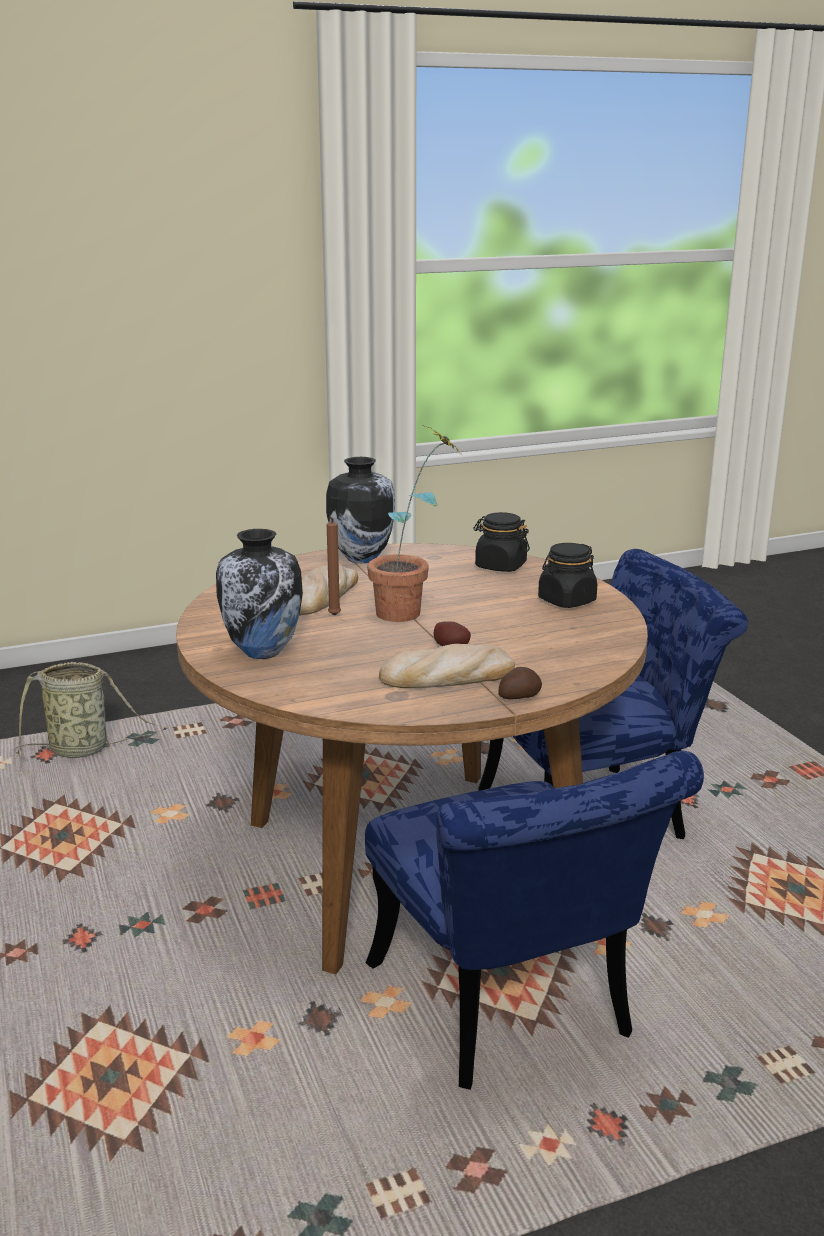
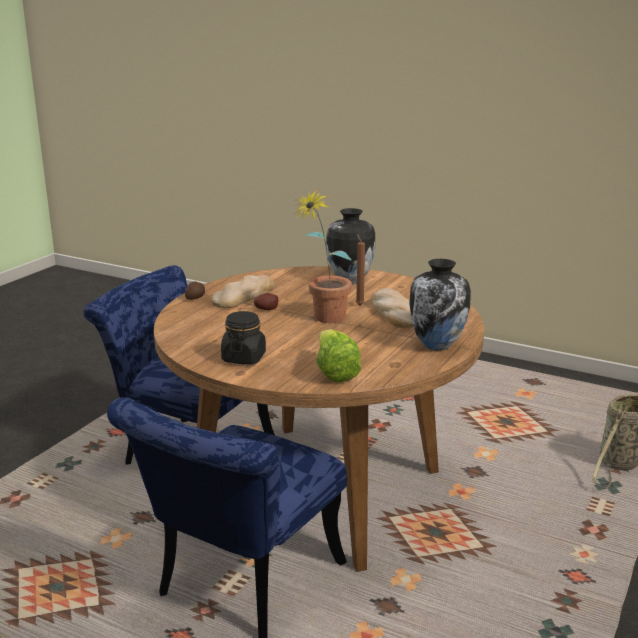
camera: 140 degrees right, 0 degrees up
black jar [473,512,530,572] -> lettuce [316,329,361,382]

